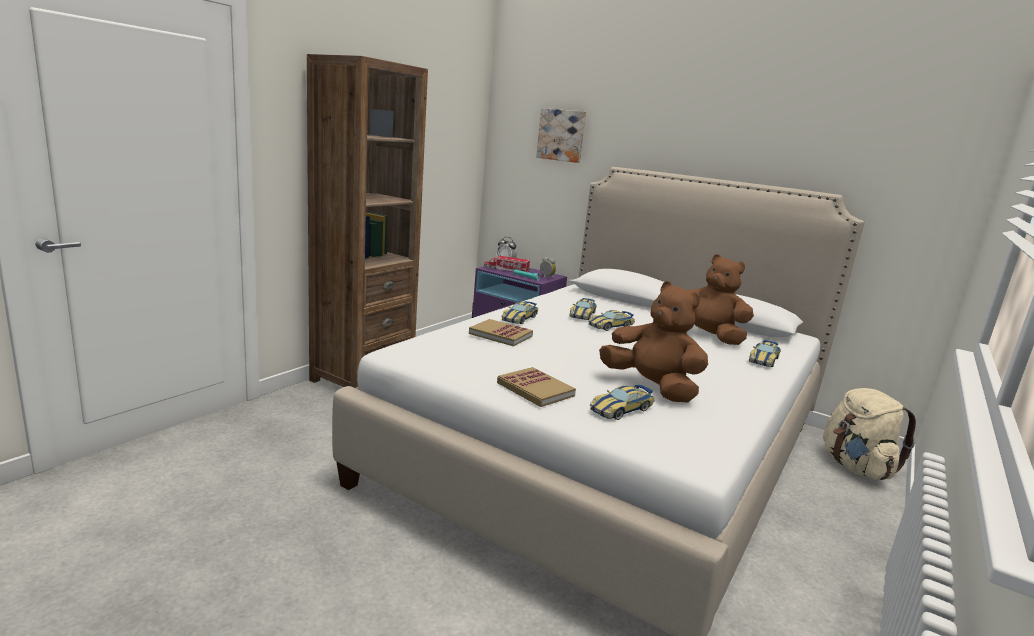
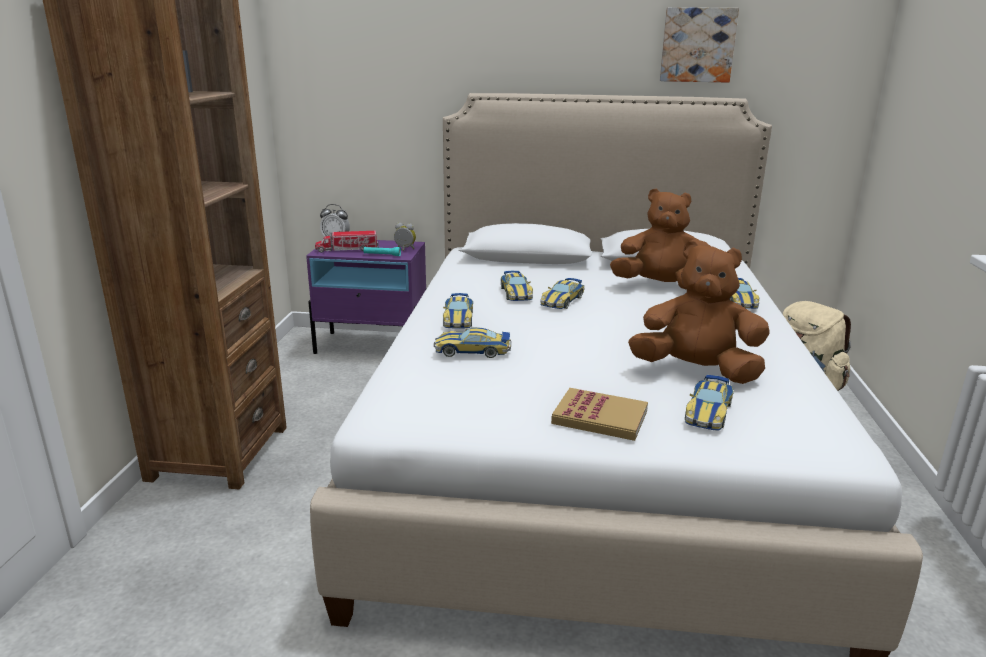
camera: 25 degrees left, 5 degrees up
book [469,319,533,347] -> toy car [434,327,511,358]
picture [536,108,586,163] -> picture moved to [660,7,739,83]

